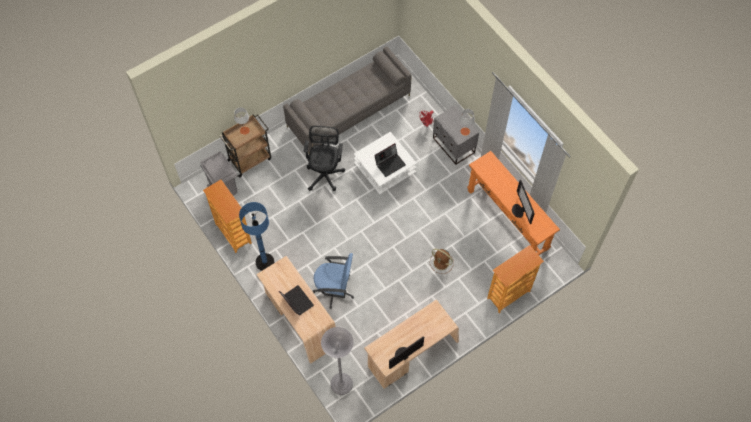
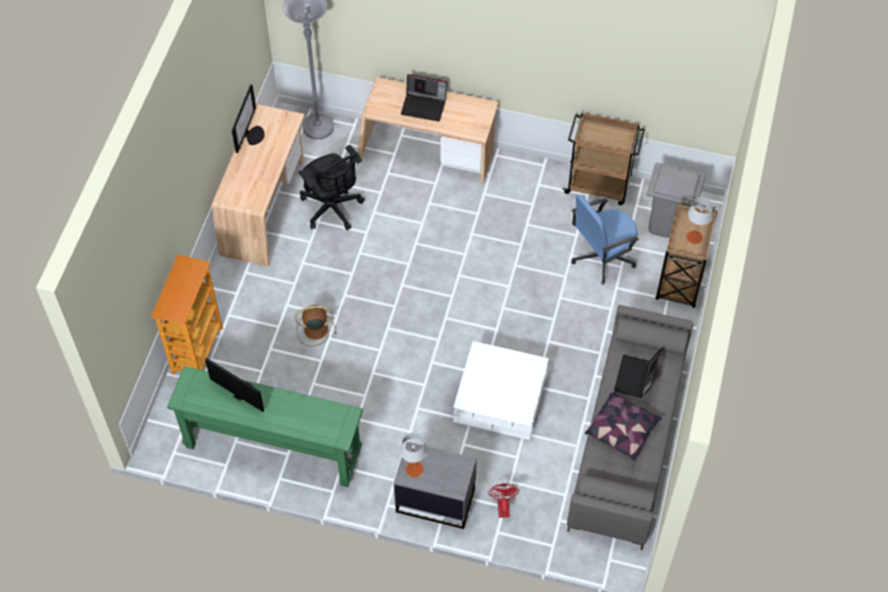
camera: 140 degrees right, 5 degrees down
bookcase [203,180,252,253] -> brown cart [562,112,645,205]
blue floor lamp [239,202,274,271] -> none
black office chair [304,126,345,191] -> black office chair moved to [298,145,365,230]
blue office chair [313,253,354,309] -> blue office chair moved to [571,195,639,285]
laptop [374,143,406,177] -> laptop moved to [614,350,660,398]
orange console table [467,151,560,255] -> green console table [167,366,363,487]
none -> pillow [585,390,663,461]

